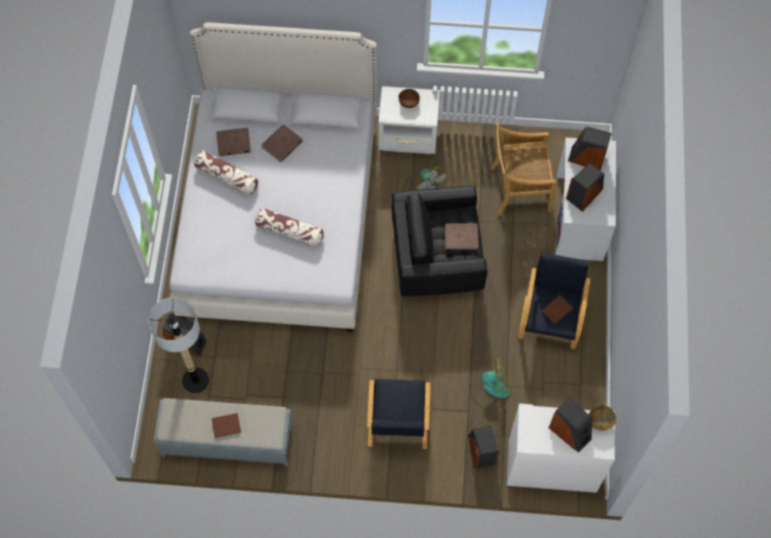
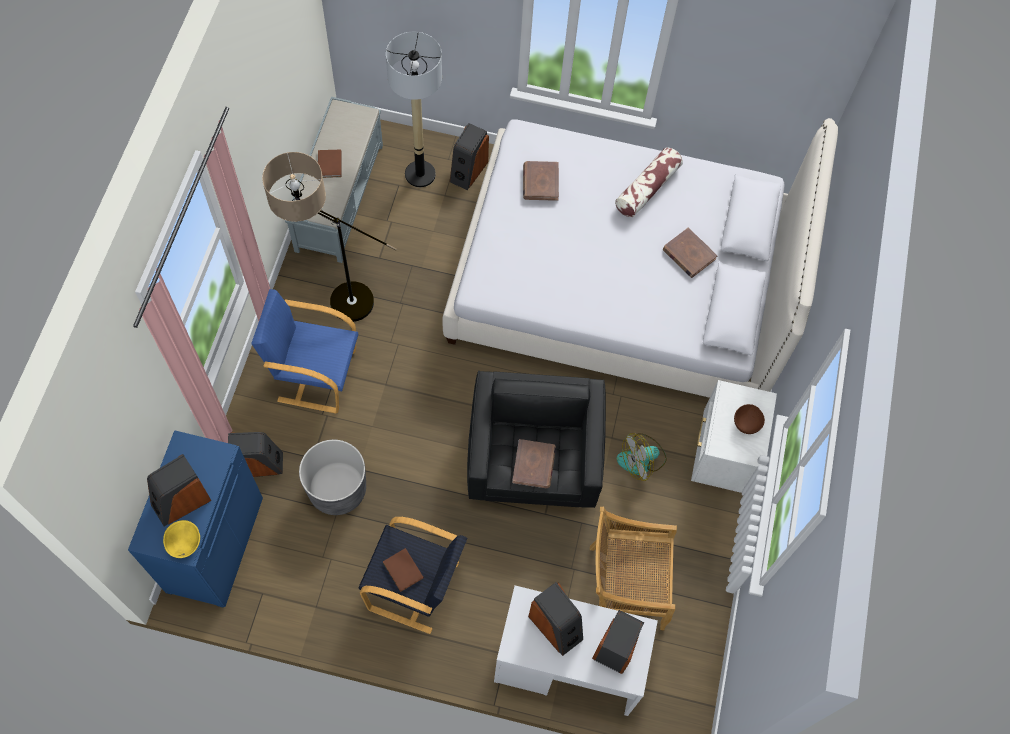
camera: 95 degrees right, 0 degrees up
brown book [216,127,251,156] -> brown book moved to [523,161,559,201]
pillow [255,208,324,247] -> none
black armchair [367,379,430,449] -> blue armchair [251,289,358,414]
fan [470,357,509,410] -> grey planter [299,440,366,515]
beige chair [491,122,556,216] -> beige chair turned 90 degrees counterclockwise [590,507,677,630]
white cabinet [507,403,615,493] -> blue cabinet [128,430,263,608]
brown bowl [589,405,616,431] -> yellow bowl [163,520,200,558]
none -> floor lamp [262,152,397,322]

